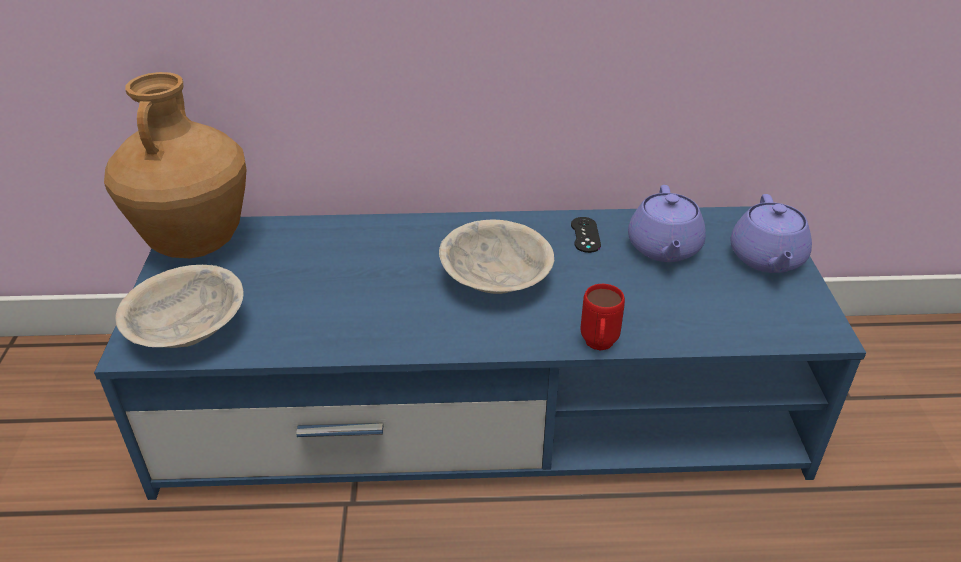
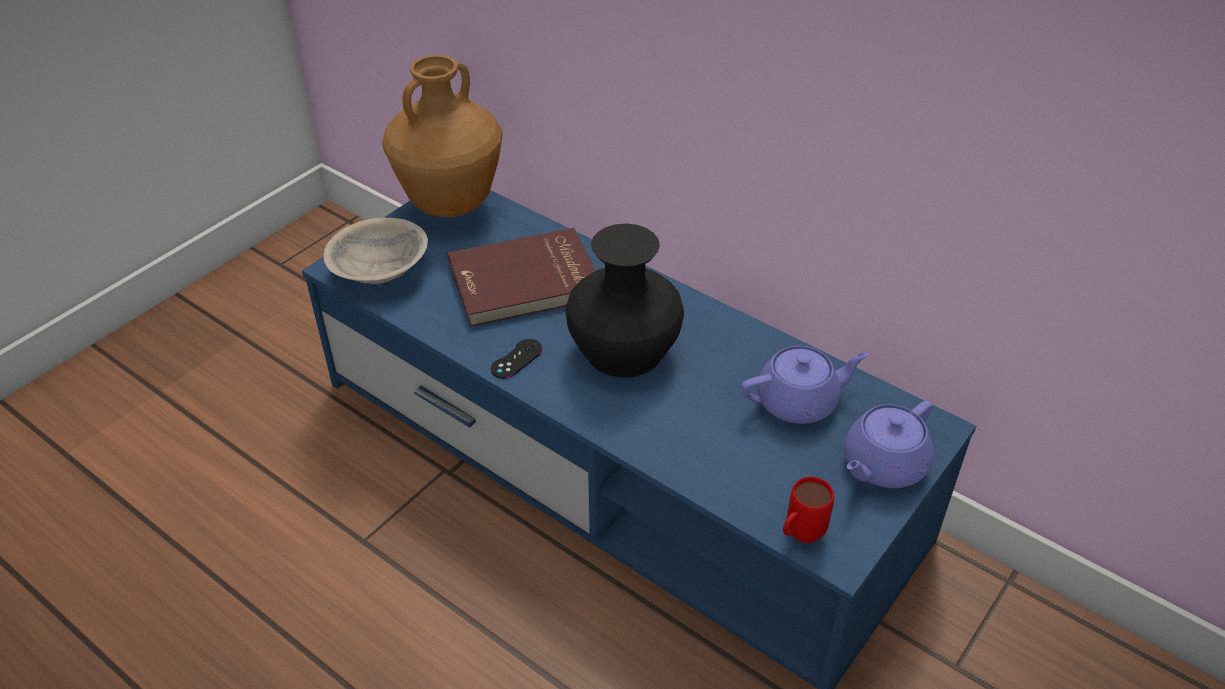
camera: 40 degrees right, 5 degrees up
beige bowl [439,220,554,294] -> black vase [565,224,684,378]
black game controller [571,217,601,253] -> black game controller moved to [491,339,543,379]
red mug [581,284,625,350] -> red mug moved to [783,477,834,543]
purple teapot [628,185,706,262] -> purple teapot turned 150 degrees counterclockwise [741,346,869,424]
none -> red book [447,228,596,327]

